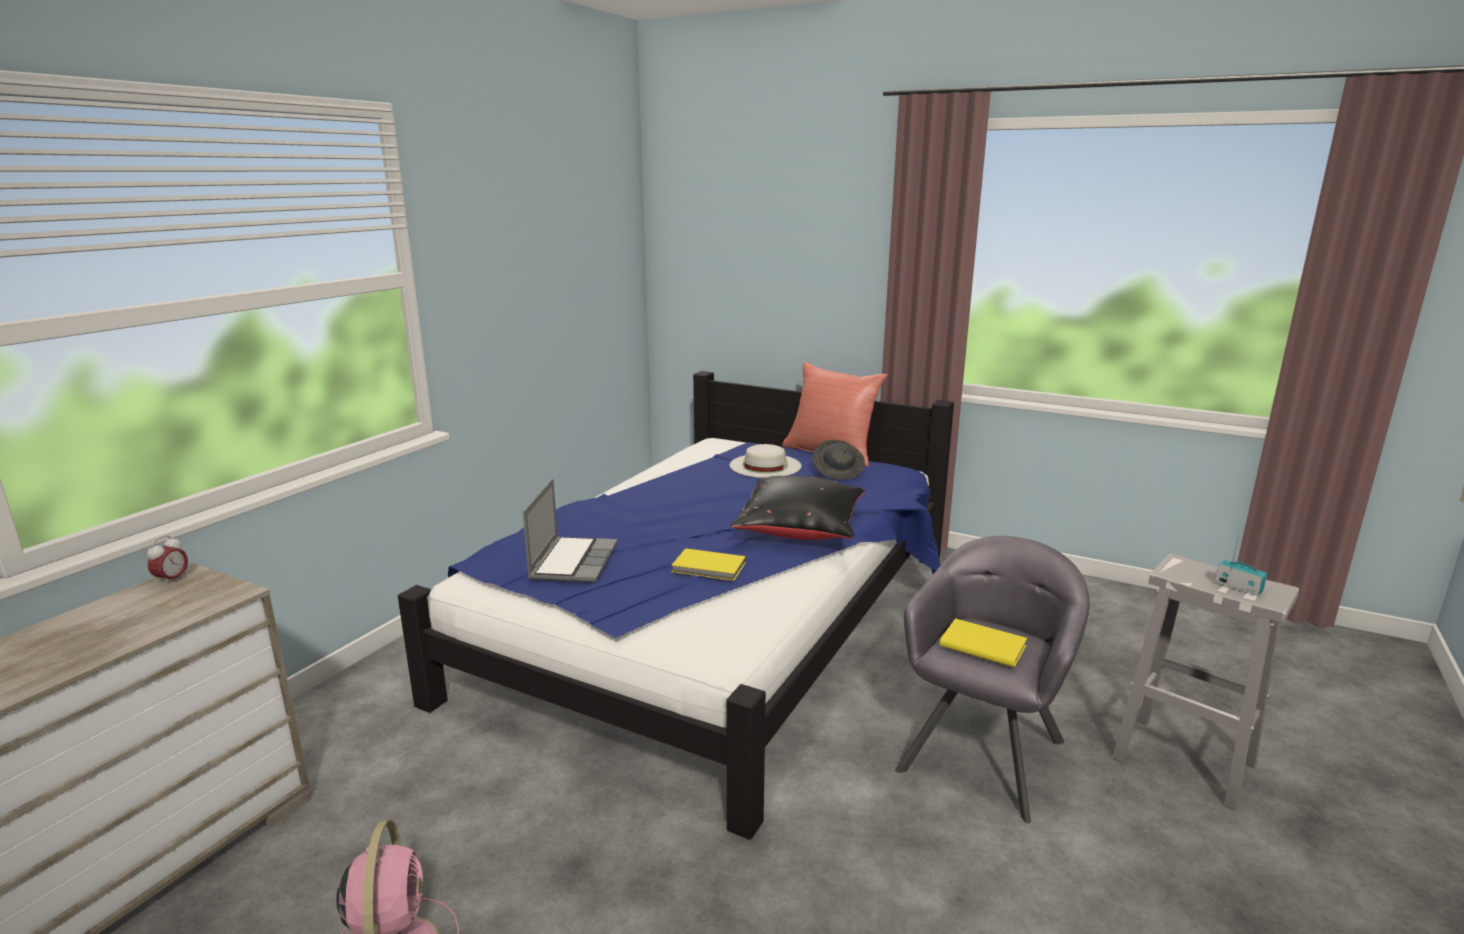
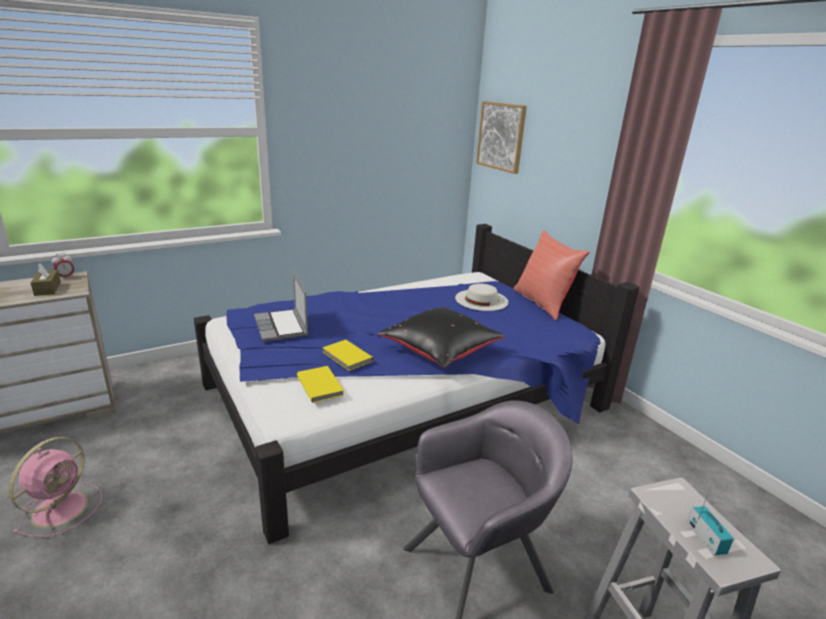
camera: 30 degrees right, 5 degrees up
laptop [523,479,618,582] -> laptop turned 120 degrees clockwise [254,272,308,342]
grey hat [813,440,865,480] -> none
yellow book [940,618,1027,667] -> yellow book moved to [297,366,344,403]
none -> brown tissue box [31,263,61,296]
none -> picture [476,101,527,174]

